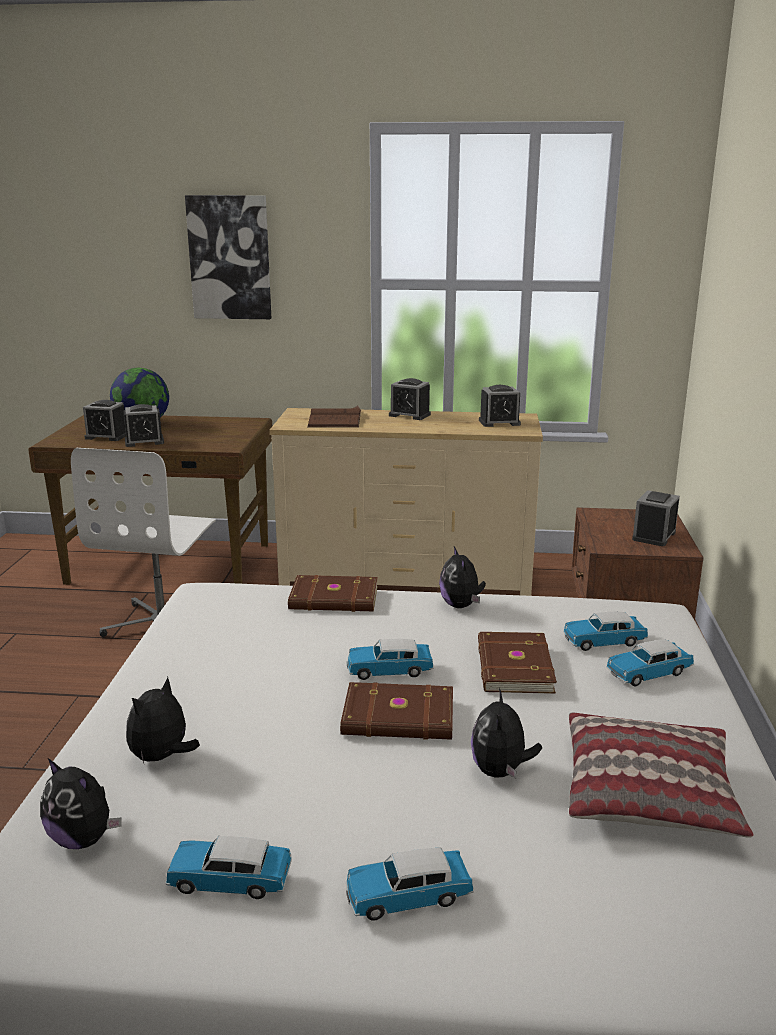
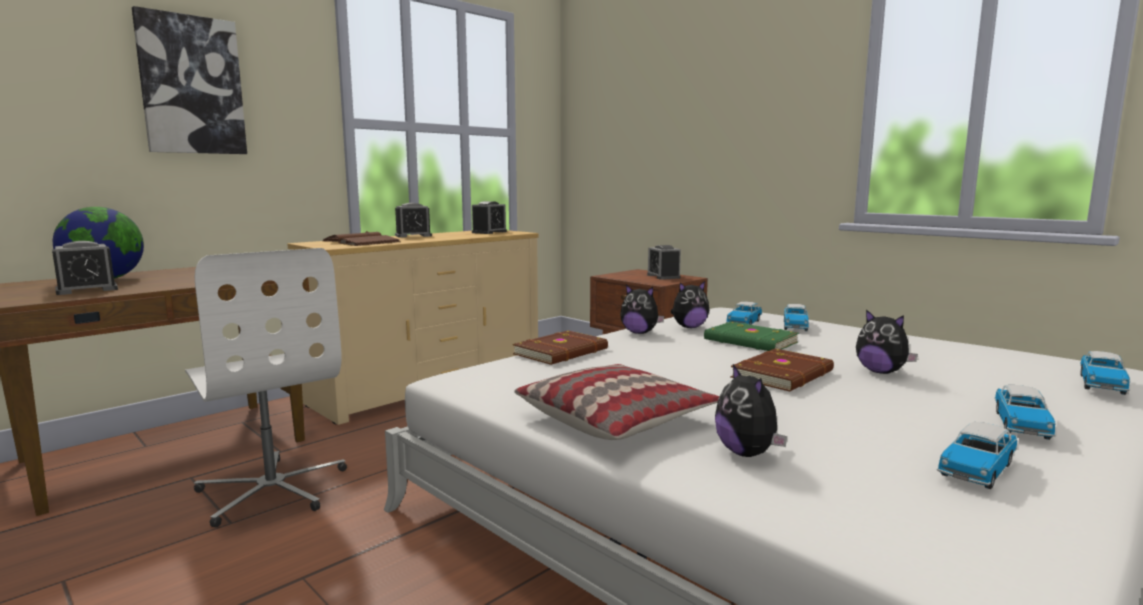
camera: 50 degrees left, 10 degrees down
plush toy [40,758,122,849] -> plush toy moved to [671,281,709,328]
alarm clock [123,404,164,447] -> none
toy car [347,639,434,680] -> toy car moved to [1080,351,1130,395]
brown book [478,632,557,694] -> green book [704,322,799,351]
pillow [569,713,753,838] -> pillow moved to [514,364,719,440]

